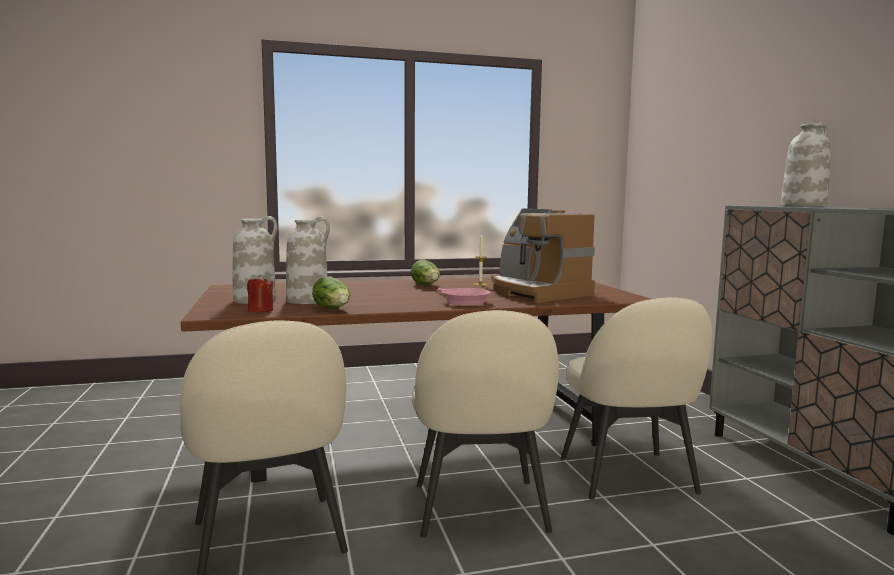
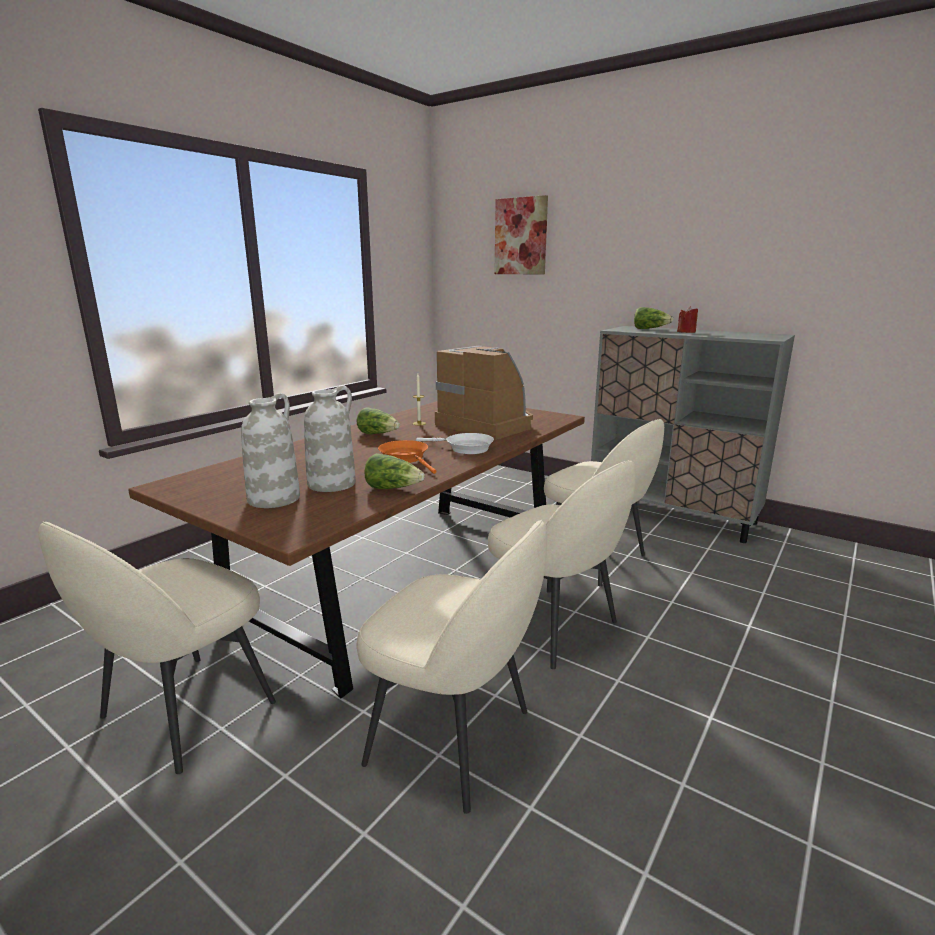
camera: 40 degrees left, 10 degrees up
red candle [247,275,273,312] -> red candle moved to [677,306,698,333]
pink frying pan [438,288,491,305] -> white frying pan [416,433,494,454]
coffee machine [491,208,595,303] -> coffee machine turned 150 degrees counterclockwise [435,346,533,440]
white vase [781,122,831,207] -> lettuce [634,307,674,329]
none -> beige chair [38,521,276,774]
none -> orange frying pan [378,440,436,474]
none -> picture [494,195,548,274]

